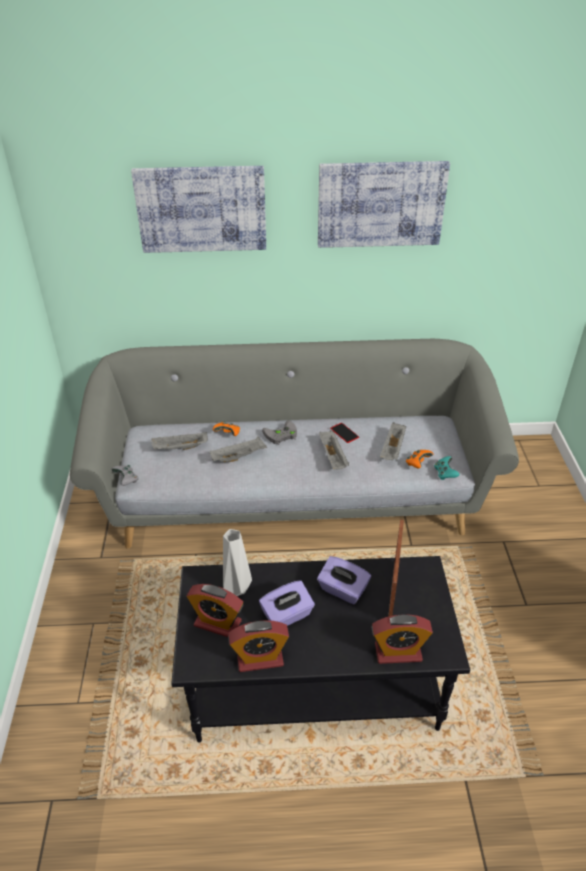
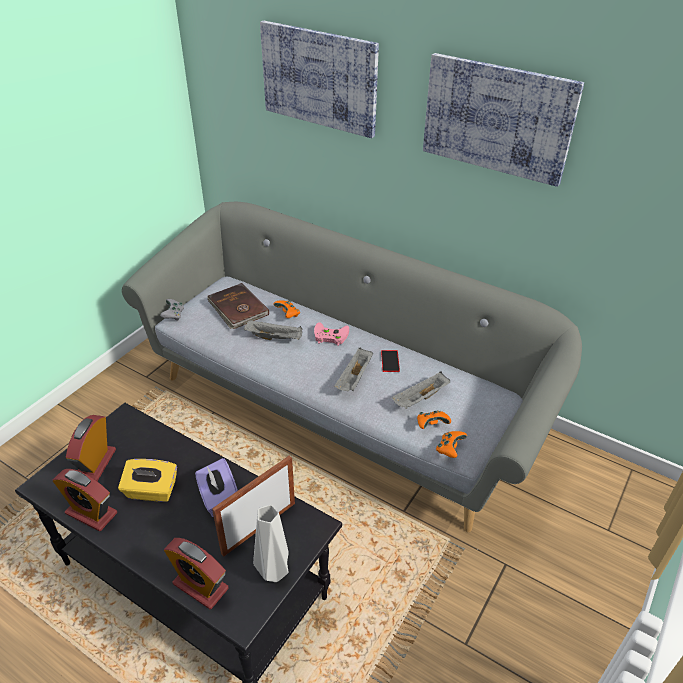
camera: 35 degrees right, 0 degrees up
grey tray [151,432,208,450] -> brown book [207,283,269,329]
alarm clock [187,584,243,637] -> alarm clock turned 45 degrees clockwise [66,415,116,481]
grey vase [223,529,252,596] -> grey vase moved to [253,505,289,582]
purple tissue box [259,580,315,626] -> yellow tissue box [118,459,177,502]
grey game controller [262,421,297,445] -> pink game controller [314,322,349,346]
turquoise game controller [434,456,460,480] -> orange game controller [436,431,467,458]

